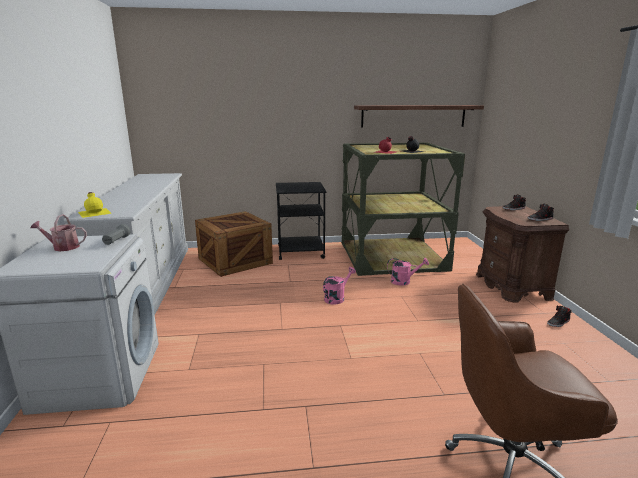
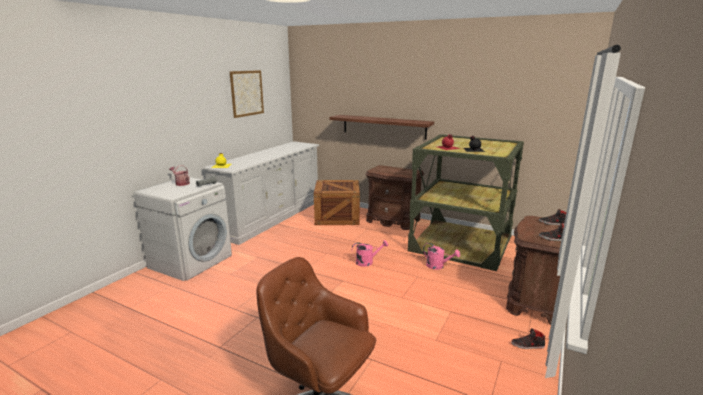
camera: 35 degrees right, 0 degrees up
black cart [276,182,326,260] -> brown nightstand [365,165,424,230]
shelf [354,105,484,128] -> shelf moved to [329,115,434,140]
none -> picture [230,70,264,118]

